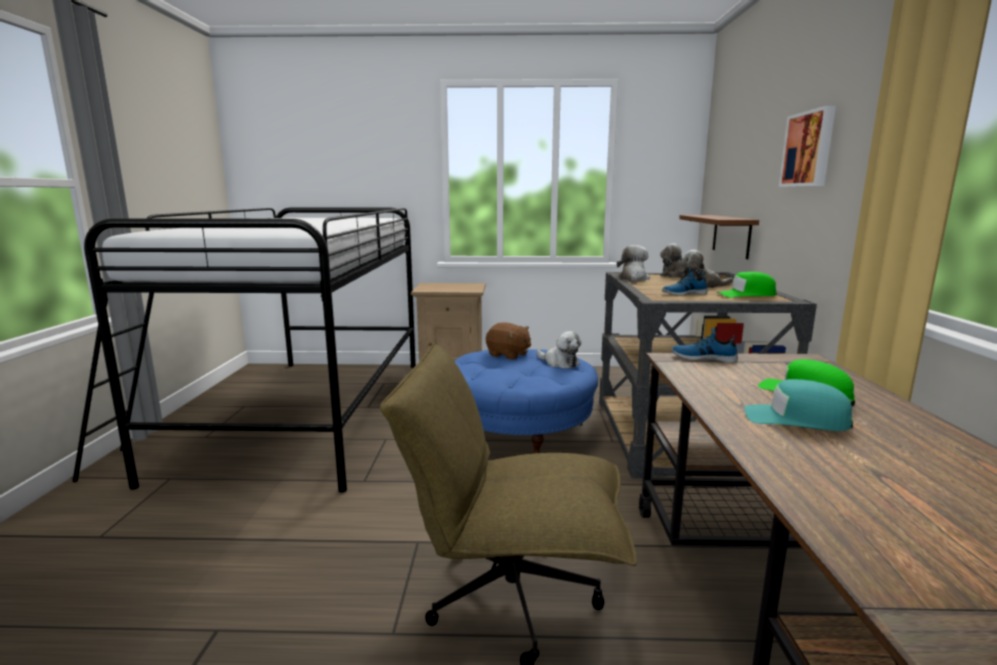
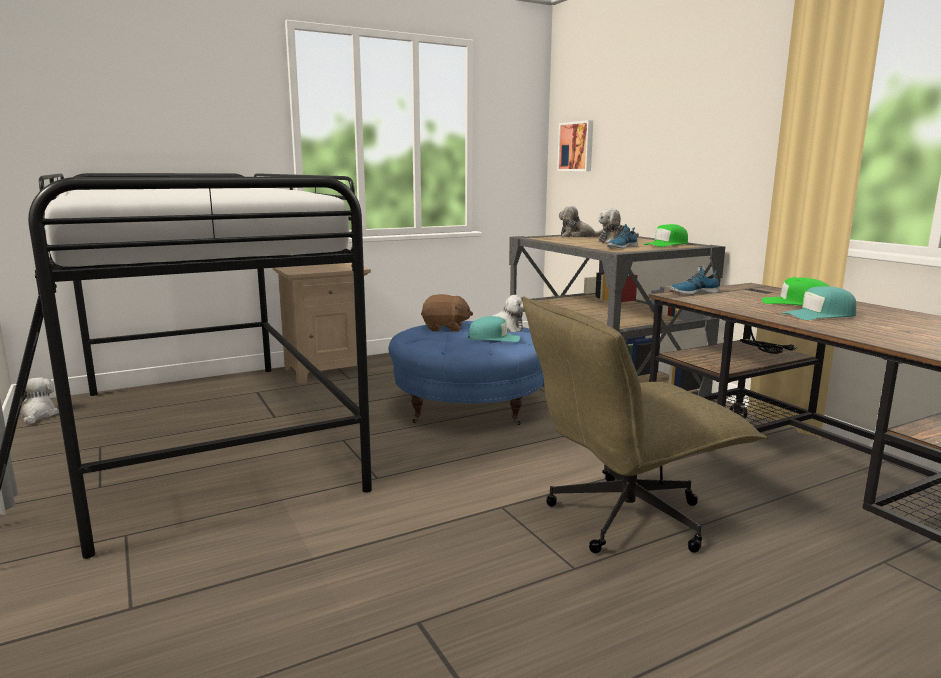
camera: 30 degrees left, 0 degrees up
plush toy [617,245,650,282] -> plush toy moved to [21,377,59,425]
brown shelf [679,215,759,259] -> none
picture [779,106,836,187] -> picture moved to [557,120,593,171]
none -> turquoise cap [468,316,521,342]

